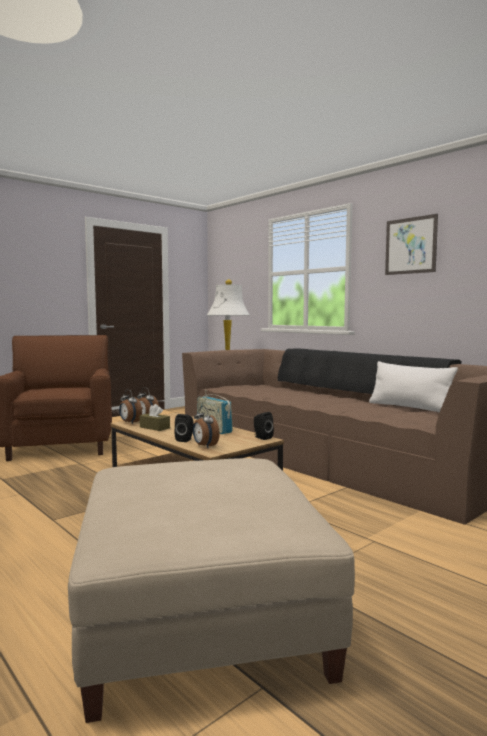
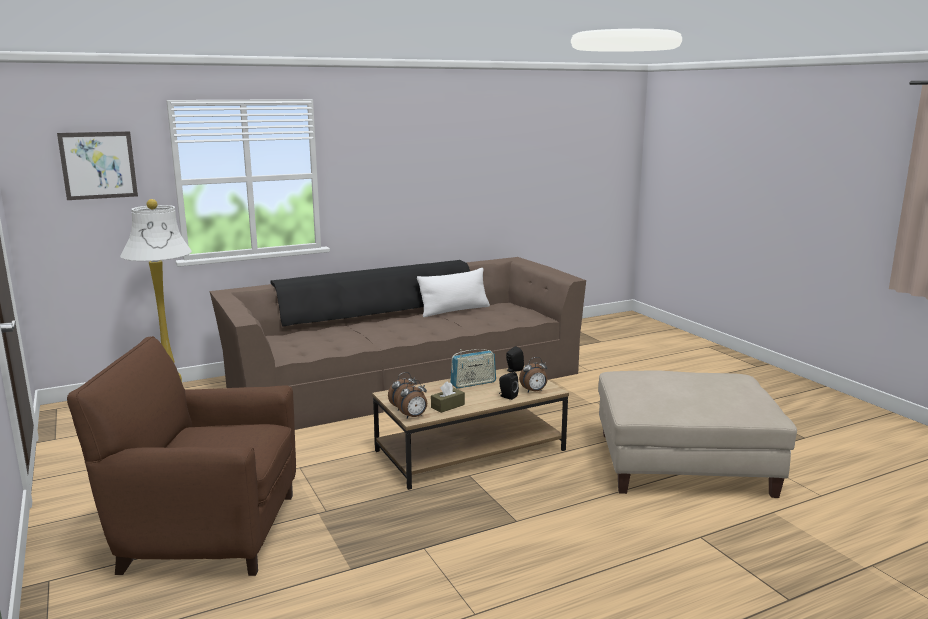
camera: 75 degrees left, 10 degrees up
picture [385,214,438,275] -> picture moved to [57,131,138,200]

